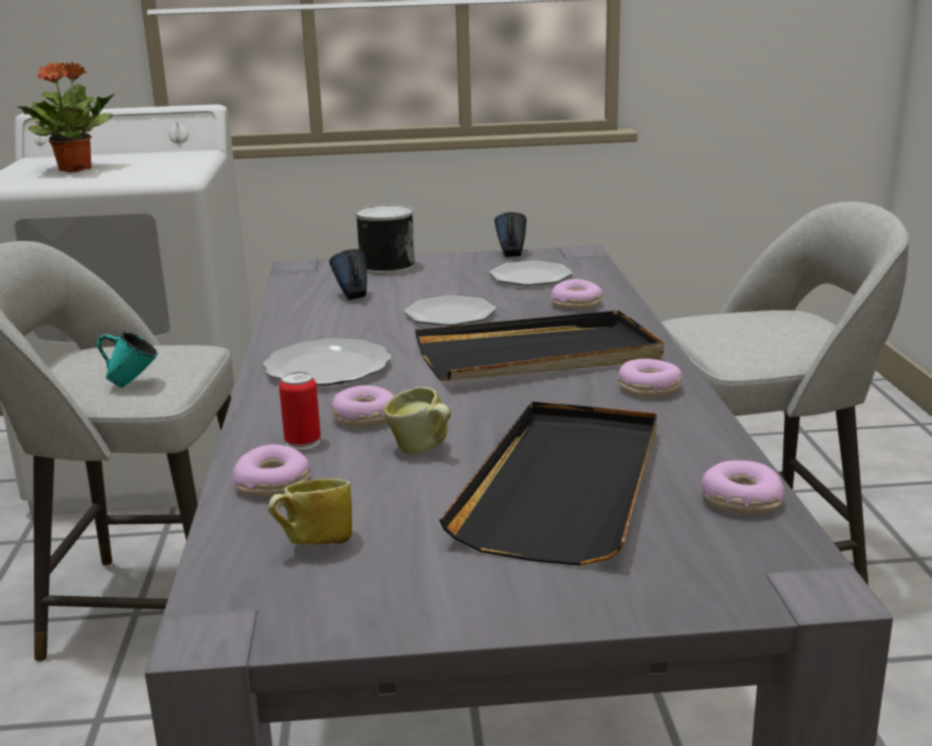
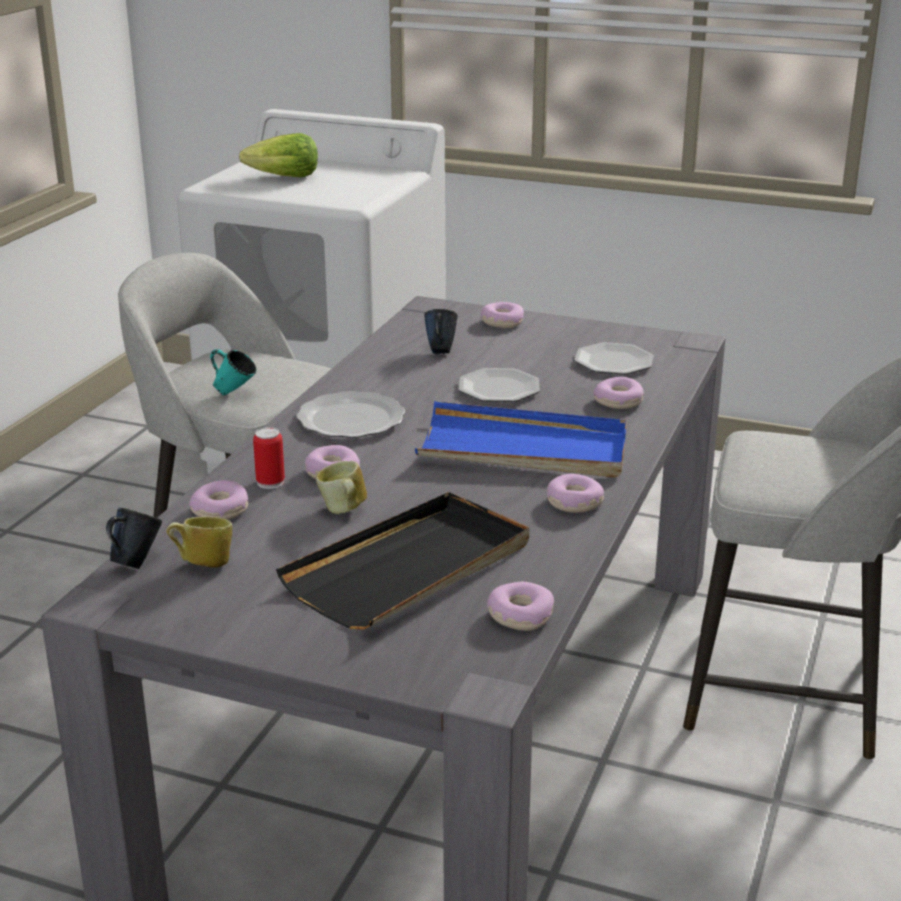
camera: 25 degrees right, 5 degrees up
potted plant [17,62,114,172] -> lettuce [239,133,318,178]
can [355,205,416,275] -> donut [481,302,524,328]
black tray [415,310,664,381] -> blue tray [415,401,626,478]
blue mug [495,212,527,257] -> blue mug moved to [106,508,162,569]

